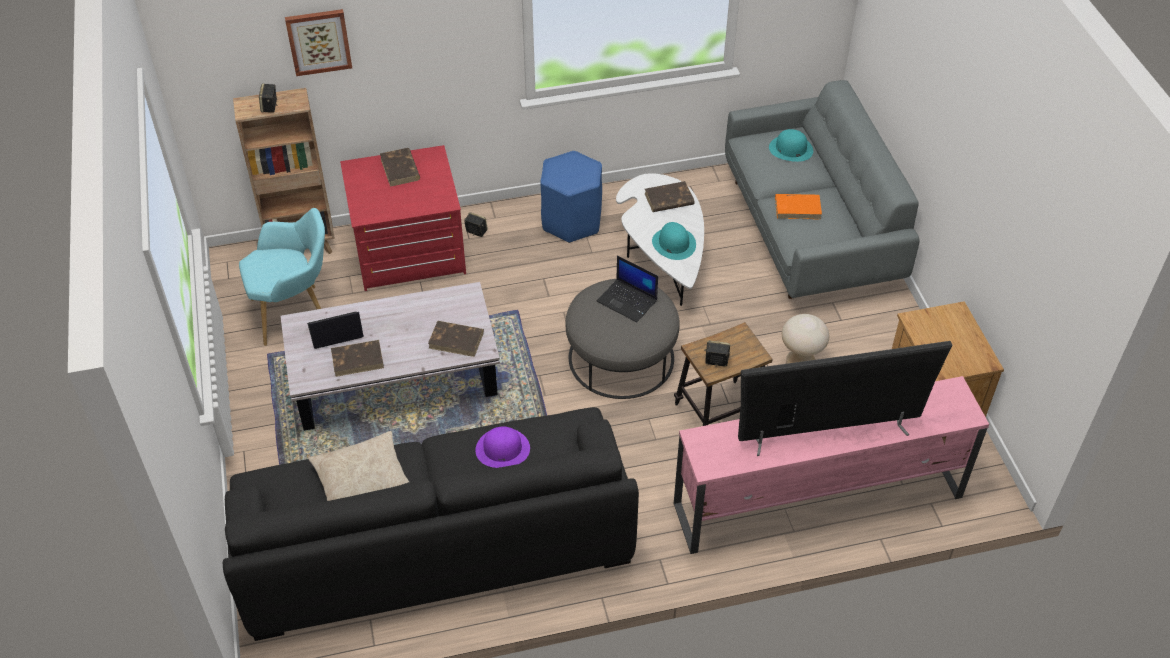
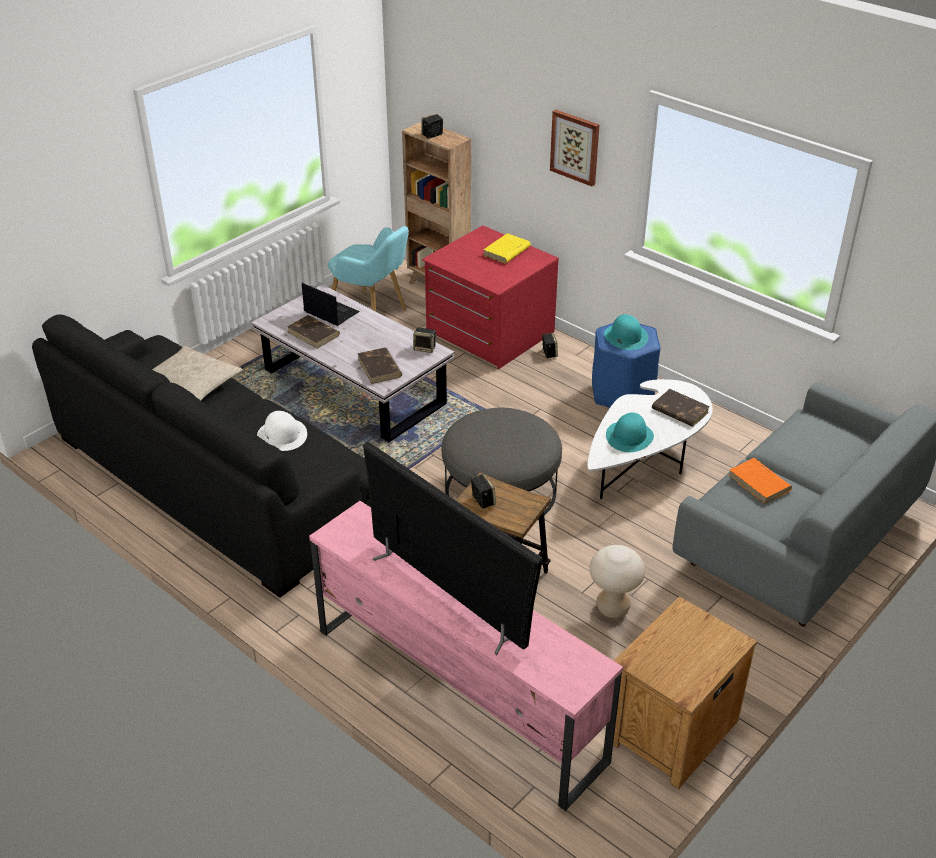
camera: 55 degrees right, 10 degrees down
picture [285,9,352,76] -> picture moved to [550,110,599,186]
brown book [380,148,420,187] -> yellow book [483,233,531,263]
purple hat [475,426,530,468] -> white hat [257,411,307,451]
laptop [597,255,658,322] -> none
turquoise hat [769,129,813,162] -> turquoise hat moved to [604,314,648,350]
none -> speaker [413,328,437,353]

